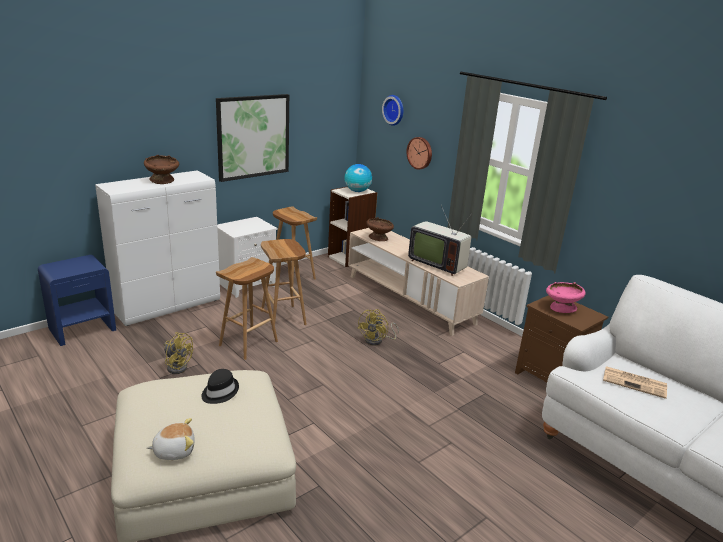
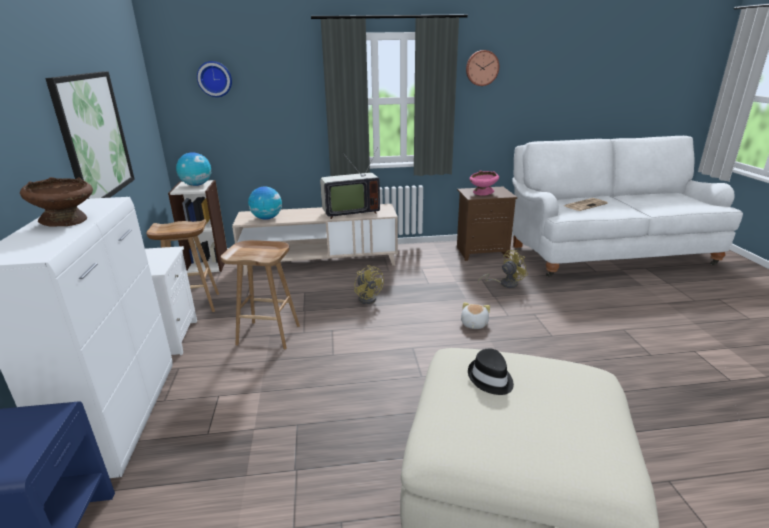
camera: 55 degrees left, 0 degrees up
plush toy [146,418,195,460] -> plush toy moved to [461,302,490,329]
yellow fan [164,332,193,374] -> yellow fan moved to [478,250,528,288]
brown stool [216,257,278,360] -> none
brown bowl [366,217,394,241] -> globe [248,187,282,220]
wall clock [406,137,432,170] -> wall clock moved to [466,50,499,86]

